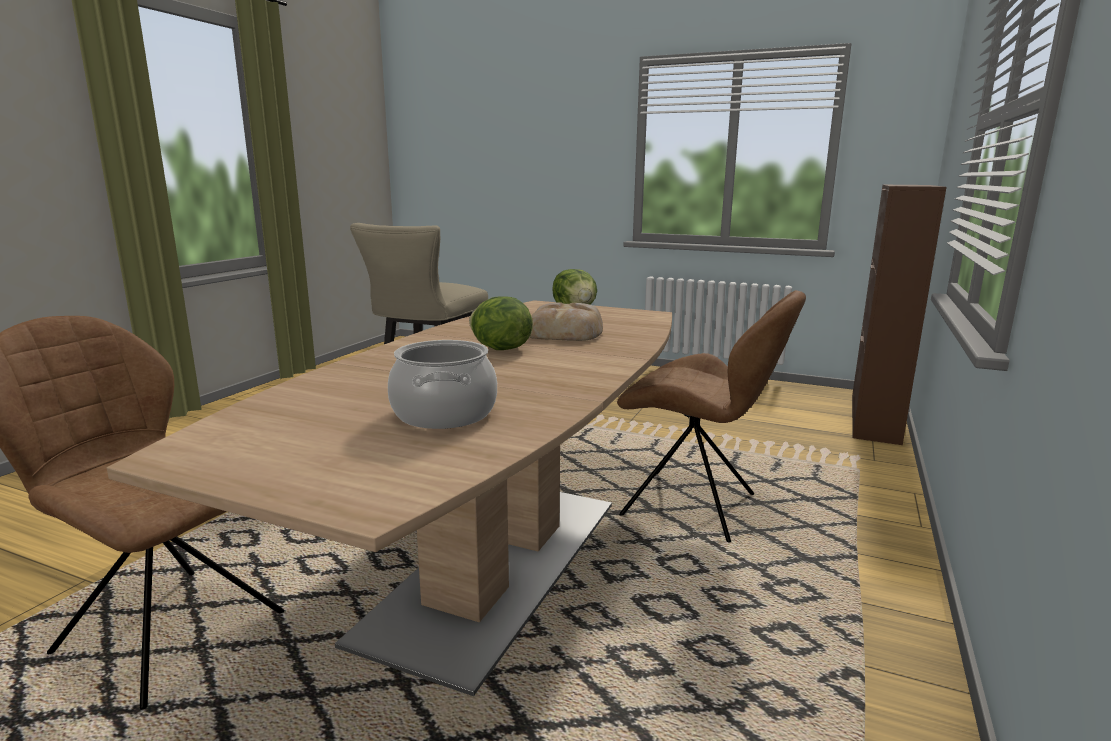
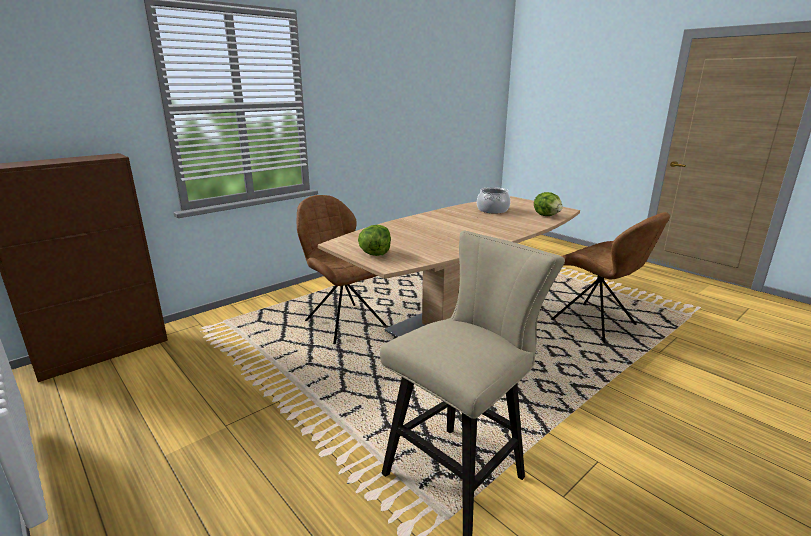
camera: 155 degrees left, 5 degrees up
lettuce [469,297,533,350] -> lettuce moved to [534,192,562,216]
bread [529,302,603,341] -> none

